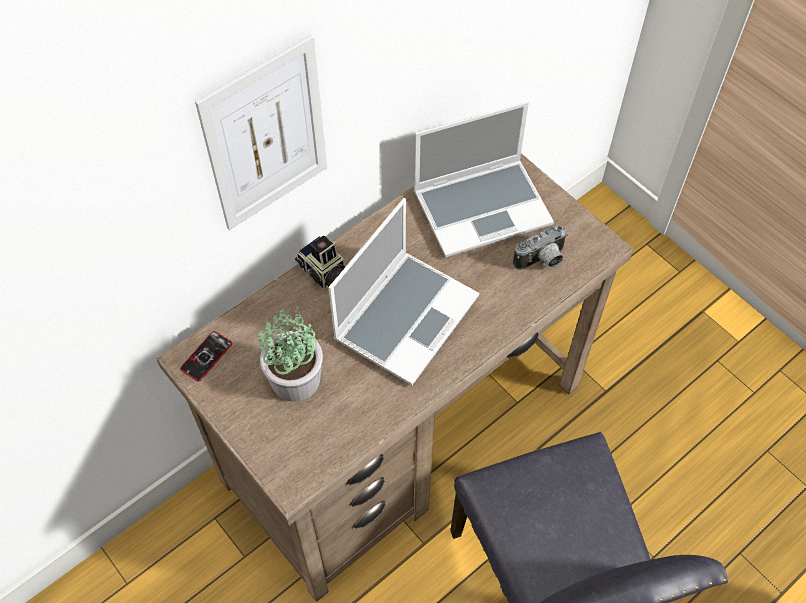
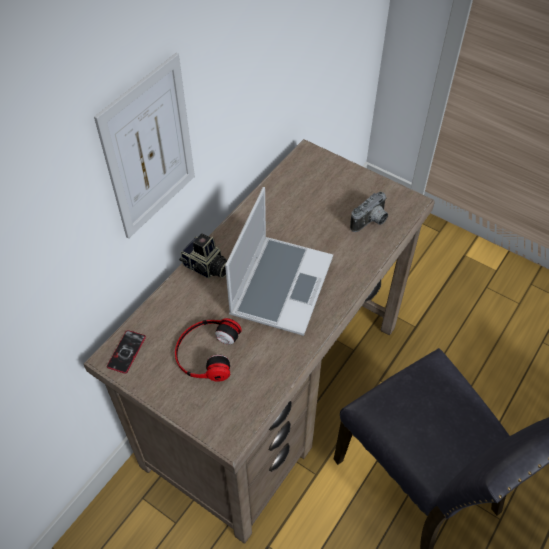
camera: 15 degrees left, 5 degrees down
potted plant [258,306,323,402] -> headphones [175,318,242,382]
laptop [414,102,554,258] -> none

